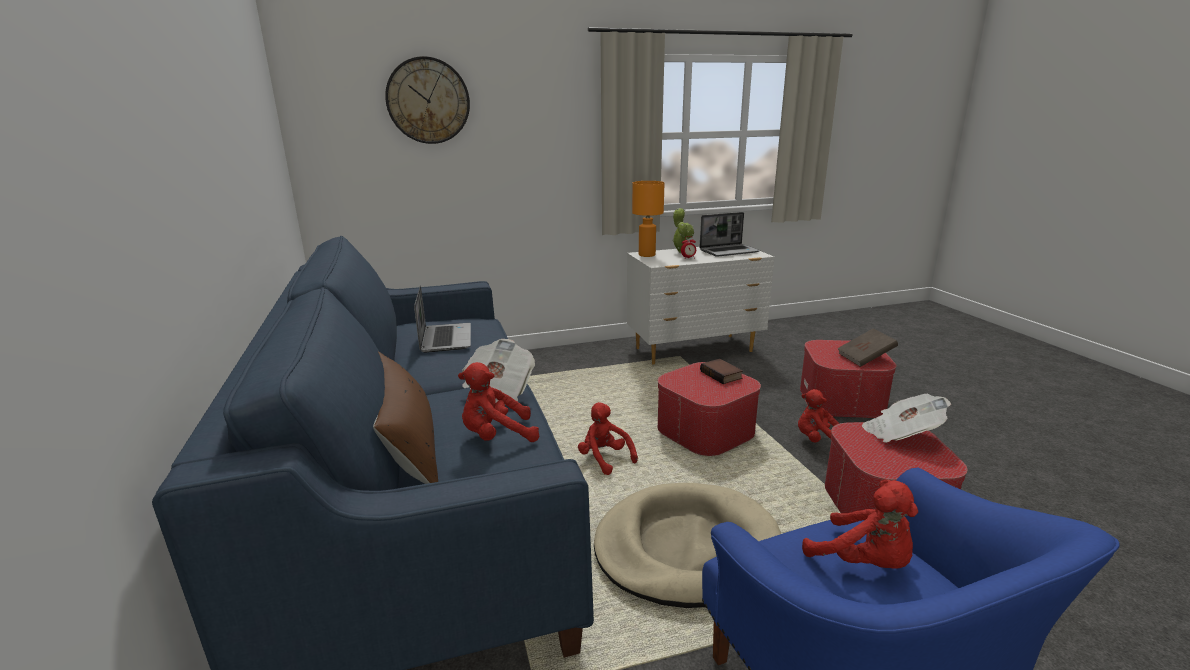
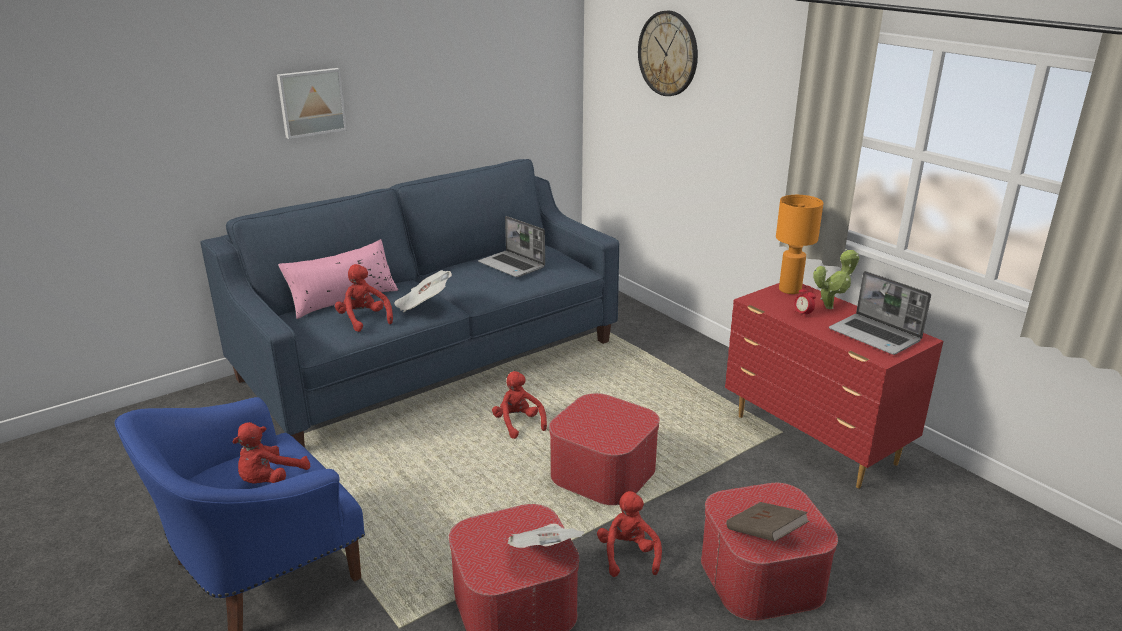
camera: 70 degrees right, 5 degrees up
brown pillow [373,351,438,484] -> pink pillow [278,239,398,319]
laptop [414,285,471,353] -> laptop turned 75 degrees clockwise [478,216,545,277]
red plush toy [578,402,638,475] -> red plush toy turned 60 degrees counterclockwise [492,371,547,439]
beige dog bed [594,483,781,608] -> none
white dresser [627,247,775,365] -> red dresser [725,283,943,488]
book [700,359,743,384] -> none
none -> picture [277,68,347,139]

